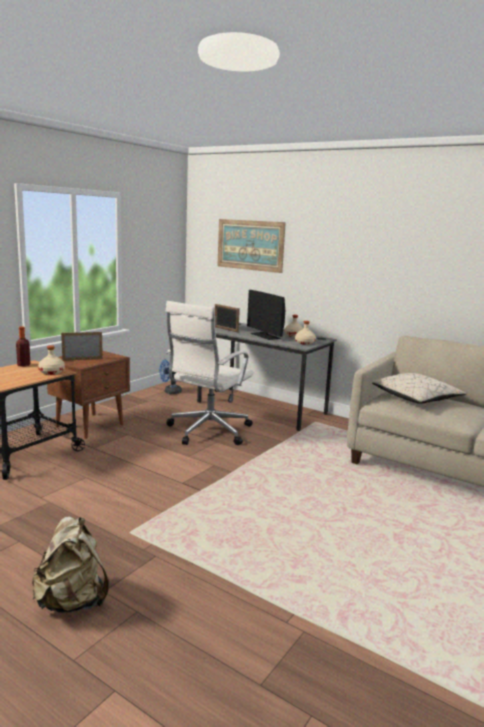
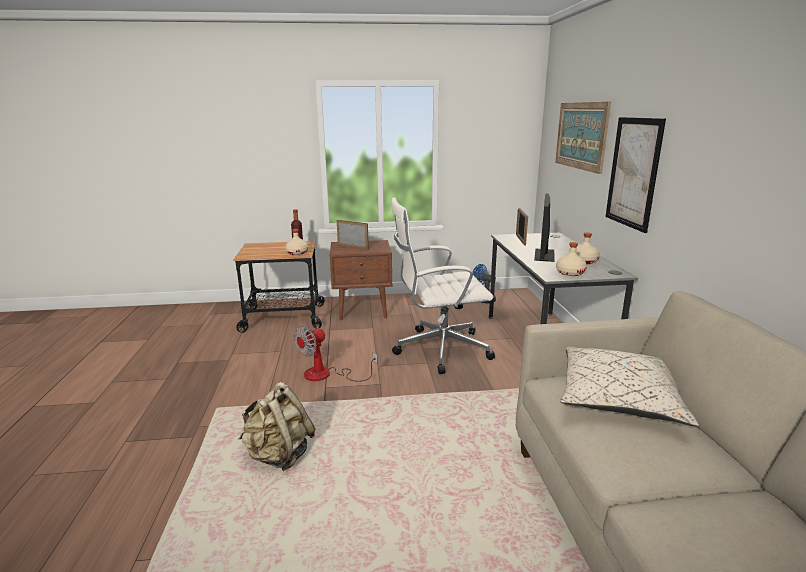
camera: 50 degrees right, 5 degrees up
beige backpack [32,517,109,613] -> beige backpack moved to [239,382,316,471]
none -> fan [294,325,378,382]
none -> picture [605,117,666,233]

